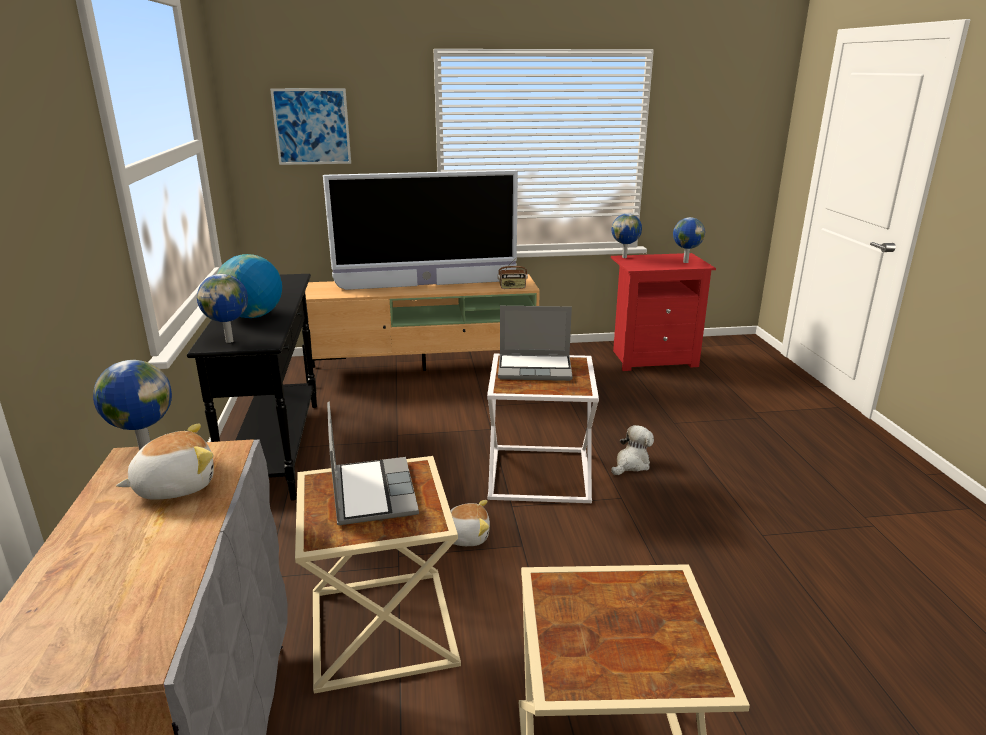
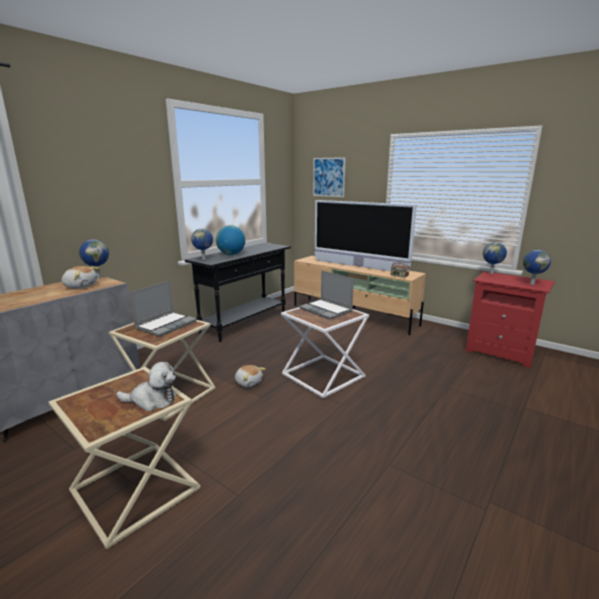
camera: 45 degrees right, 5 degrees down
plush toy [611,425,654,475] -> plush toy moved to [116,362,176,411]

